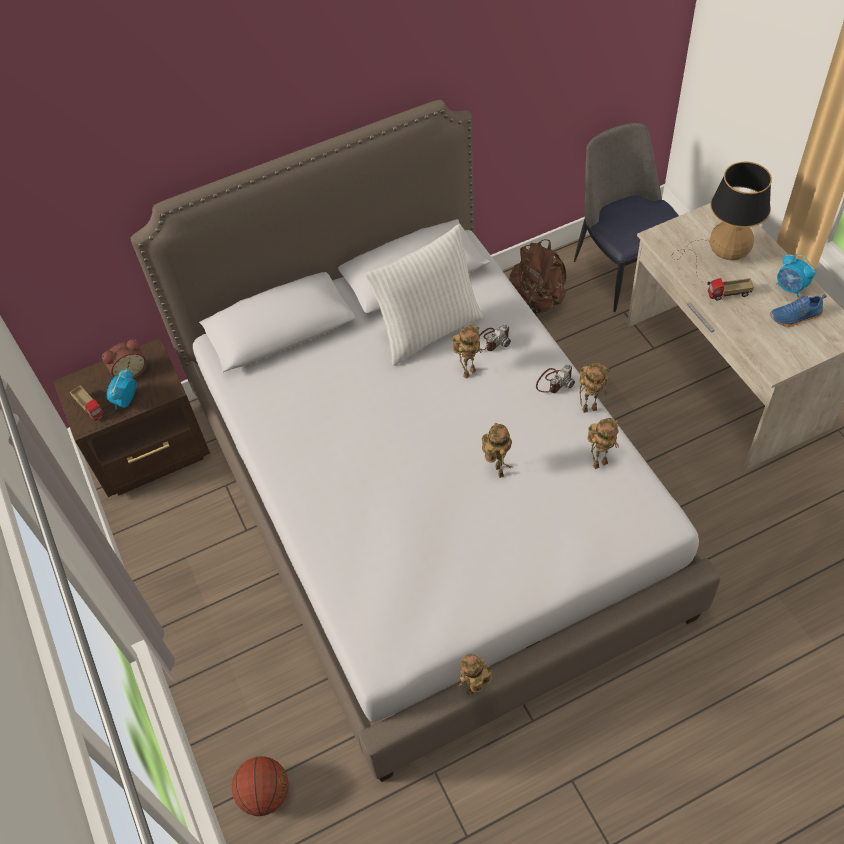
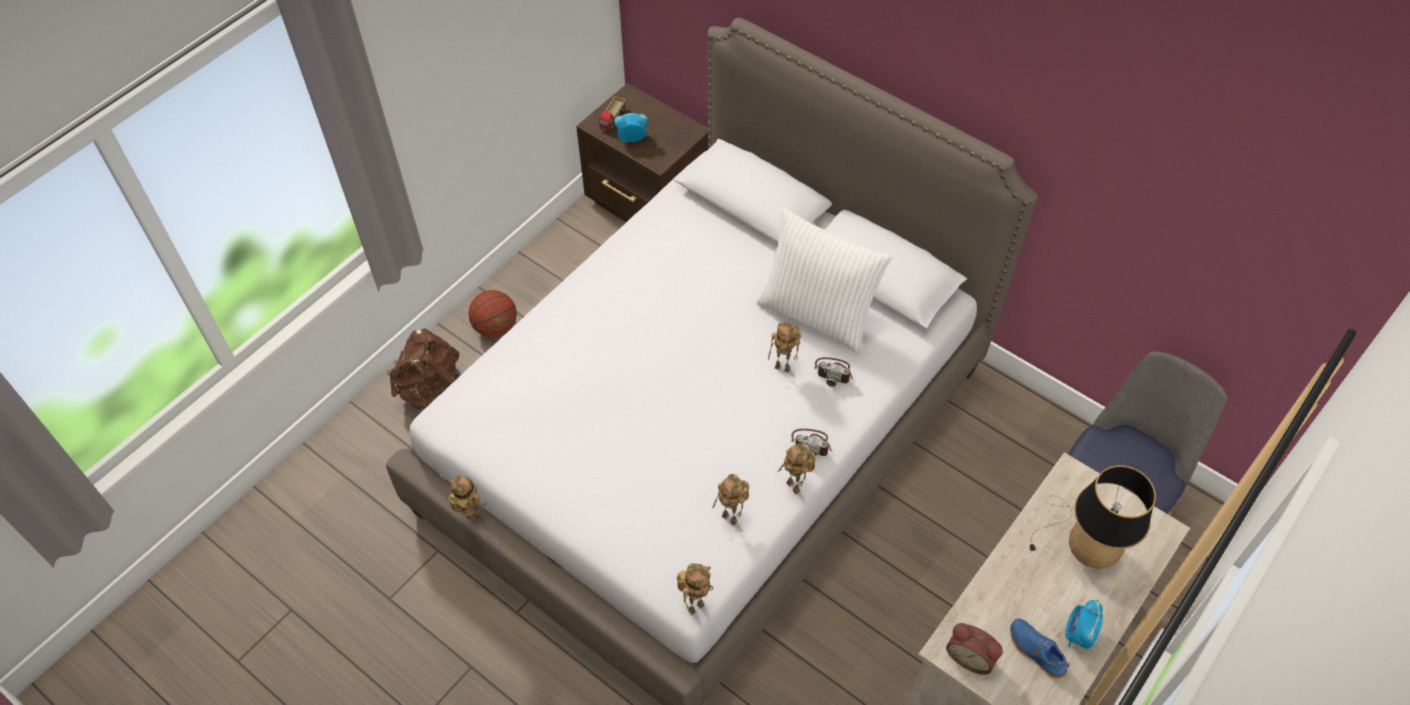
camera: 60 degrees right, 0 degrees up
alarm clock [102,339,147,379] -> alarm clock moved to [946,623,1003,675]
basketball [231,756,289,816] -> basketball moved to [469,290,517,338]
toy robot [482,423,513,478] -> toy robot moved to [677,563,713,615]
brown backpack [508,239,567,316] -> brown backpack moved to [387,328,460,409]
toy truck [708,278,754,301] -> none

